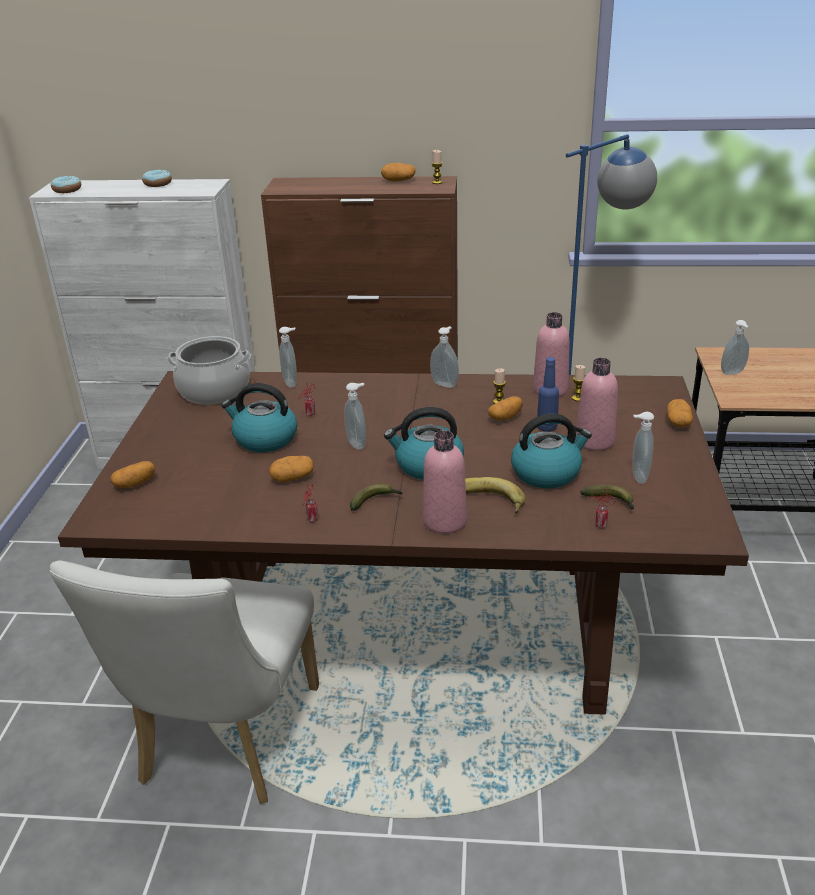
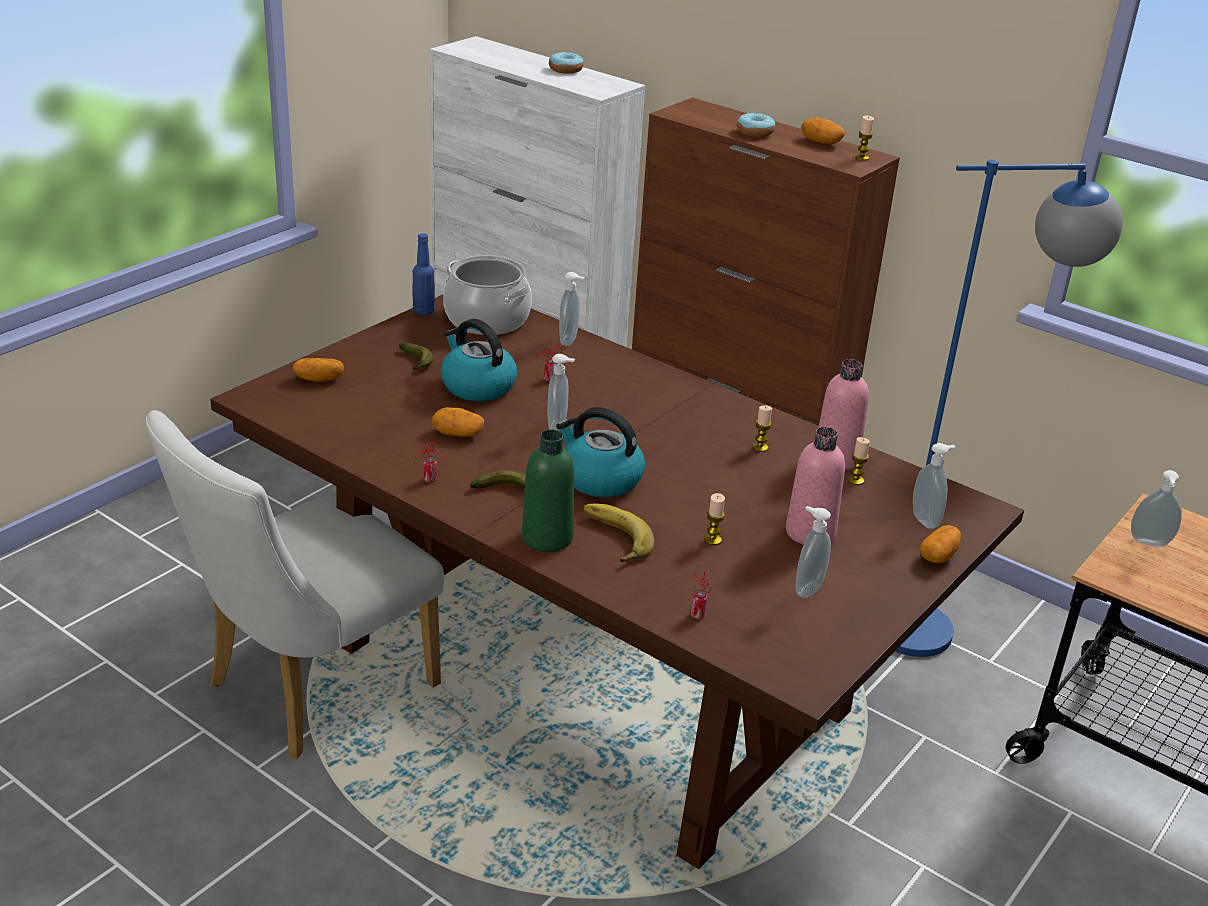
camera: 30 degrees right, 0 degrees up
donut [50,176,81,193] -> donut moved to [737,113,775,137]
pink bottle [423,430,467,534] -> green bottle [522,430,575,552]
soap dispenser [430,326,459,388] -> soap dispenser moved to [913,443,955,529]
potato [488,396,523,421] -> none
kettle [511,414,592,488] -> candle [704,493,725,545]
blue bottle [537,357,559,432] -> blue bottle moved to [413,233,435,315]
banana [581,485,634,510] -> banana moved to [399,343,434,371]

